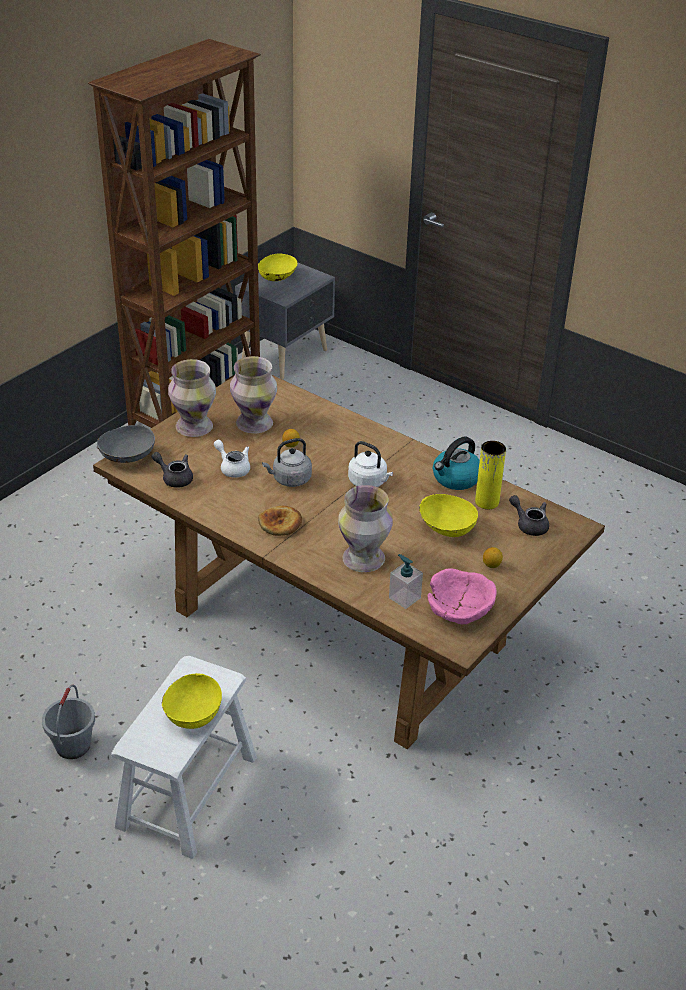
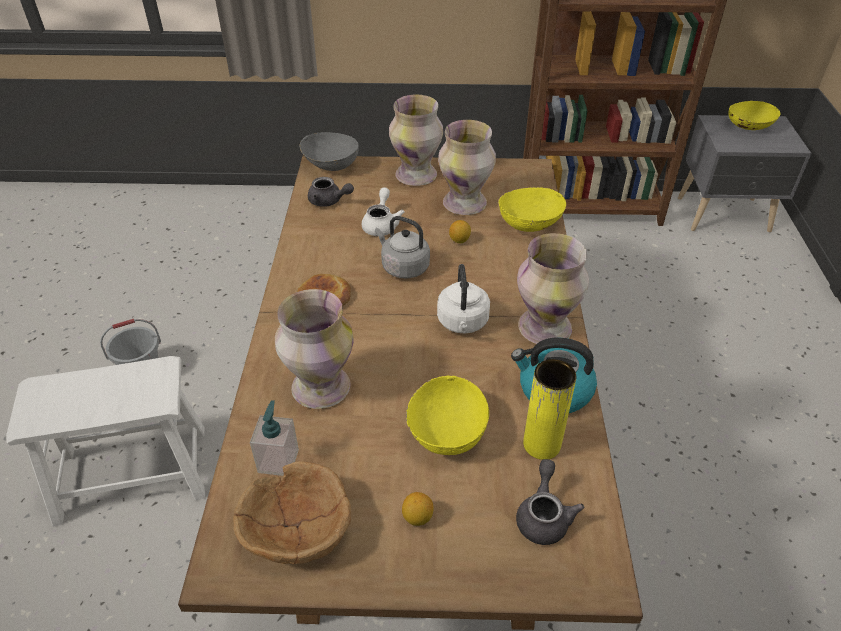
camera: 55 degrees right, 5 degrees up
grey teapot [151,452,193,488] -> grey teapot turned 120 degrees clockwise [308,177,354,207]
yellow bowl [161,673,222,729] -> yellow bowl moved to [499,187,566,232]
pink bowl [427,568,497,624] -> brown bowl [233,462,351,564]
none -> vase [517,233,589,344]

